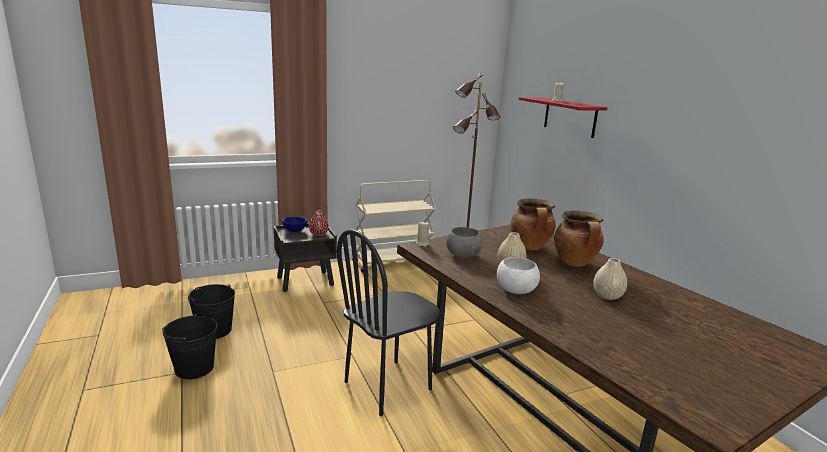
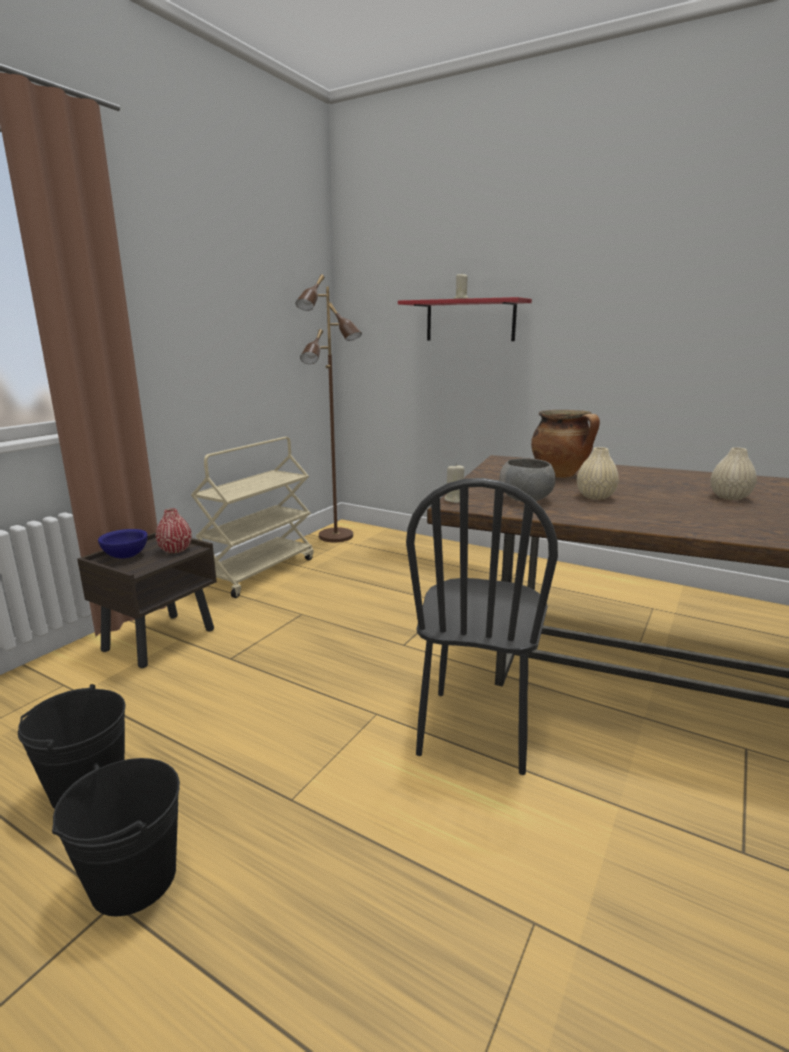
camera: 35 degrees left, 0 degrees up
white bowl [497,257,540,294] -> none
cooking pot [554,211,603,267] -> none

